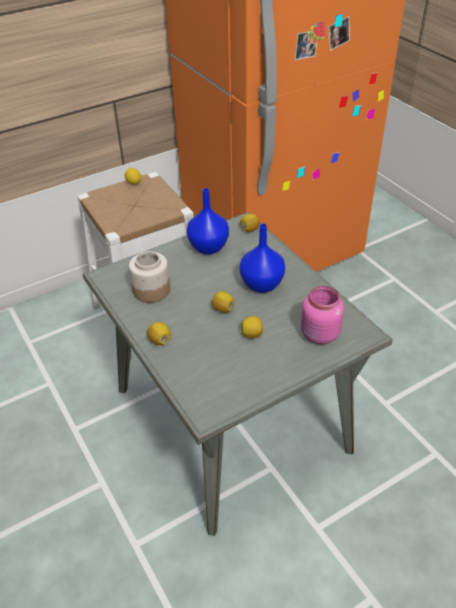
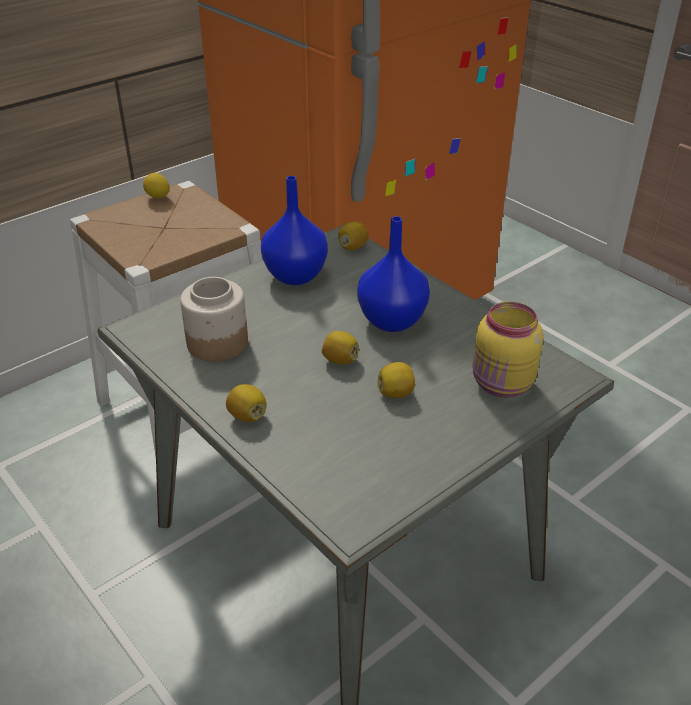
camera: 10 degrees left, 5 degrees down
pink jar [301,286,344,345] -> yellow jar [473,302,544,398]

